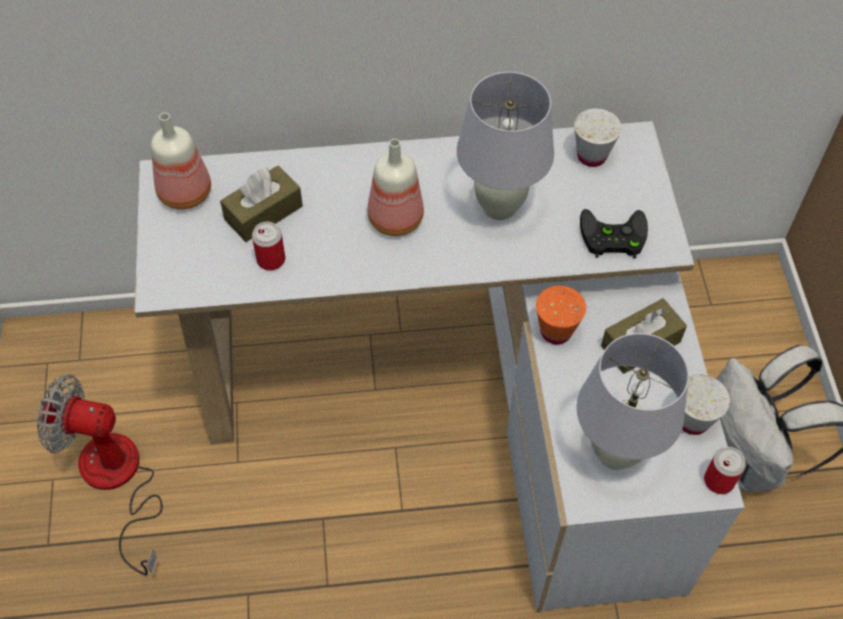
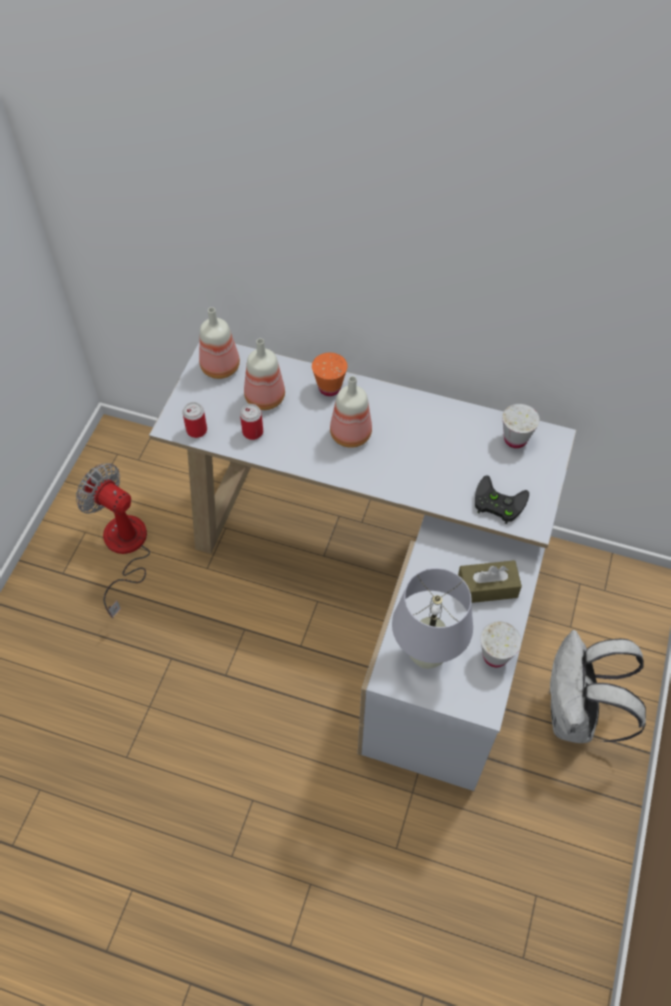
camera: 25 degrees right, 0 degrees up
brown tissue box [220,165,303,242] -> bottle [244,338,285,410]
white table lamp [457,72,554,220] -> none
orange cup [536,285,586,344] -> orange cup moved to [312,353,347,396]
can [704,447,746,494] -> can moved to [182,402,207,438]

